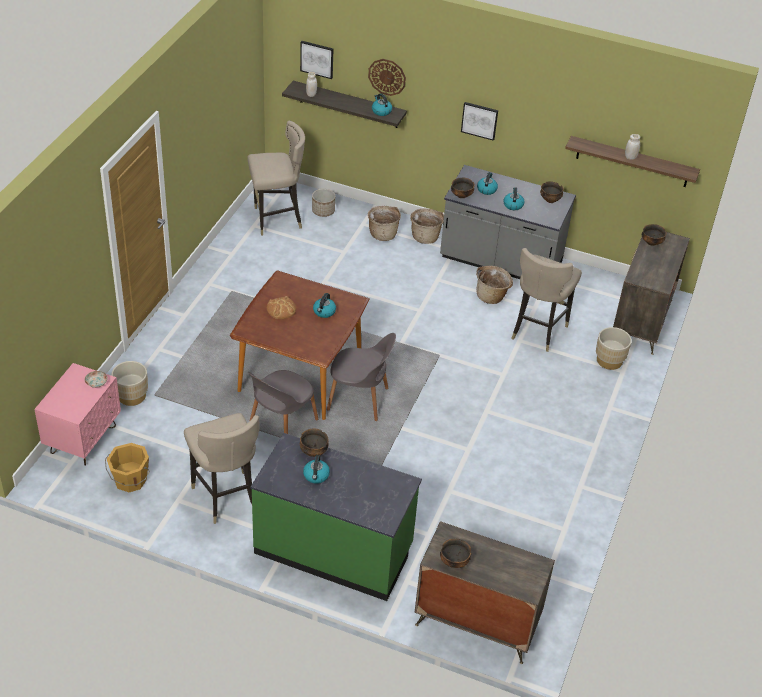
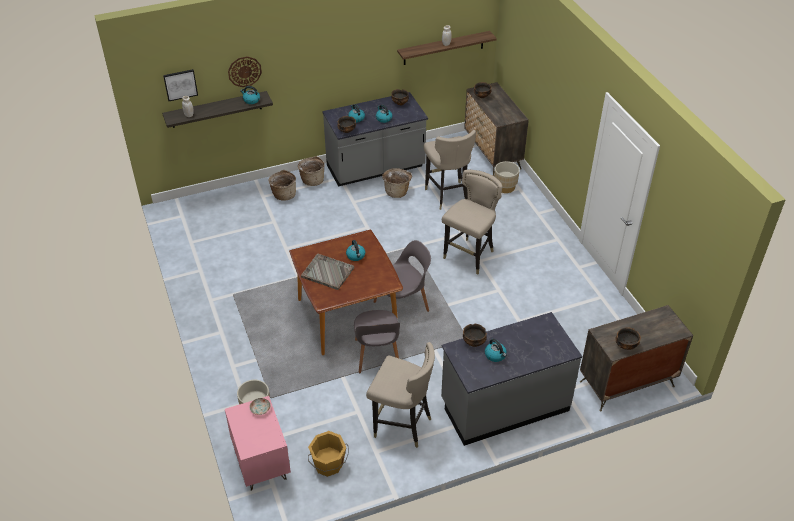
camera: 40 degrees left, 0 degrees up
beige stool [247,120,305,236] -> beige stool moved to [442,170,502,274]
green counter [251,433,422,601] -> grey counter [441,312,582,446]
bread [267,296,296,319] -> grey tray [301,254,354,290]
planter [312,189,335,217] -> none
picture [461,102,498,141] -> none

